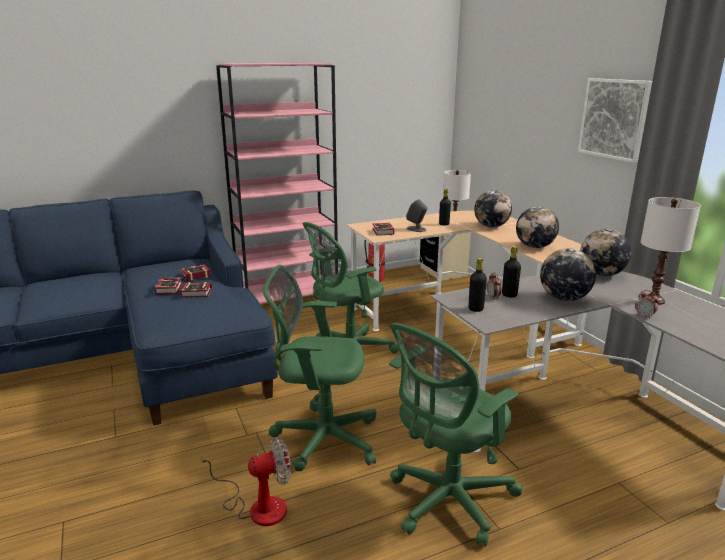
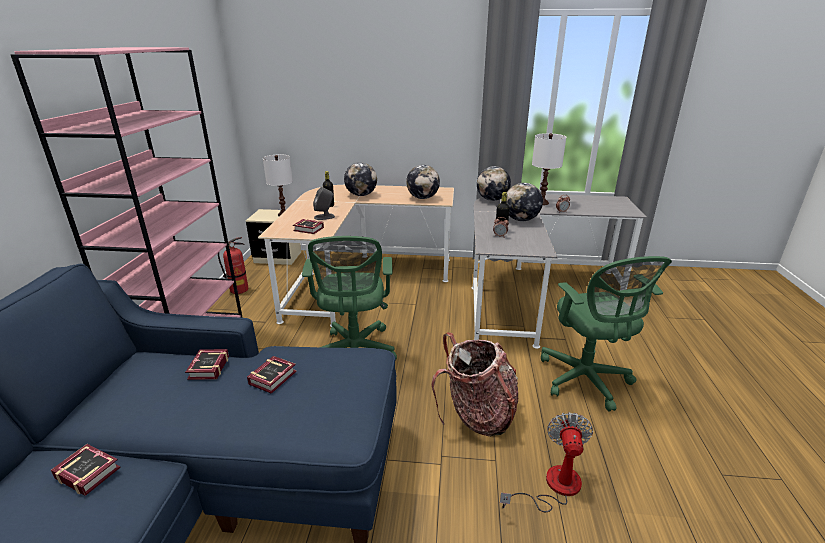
camera: 60 degrees left, 5 degrees up
book [155,277,183,295] -> book moved to [51,444,121,496]
green office chair [263,265,376,471] -> backpack [432,332,518,437]
black bottle [468,258,487,312] -> none
picture [578,78,652,163] -> none

